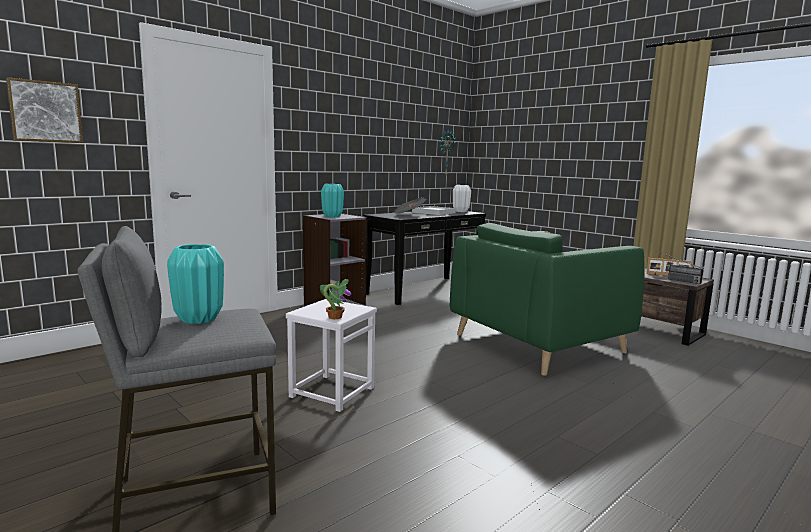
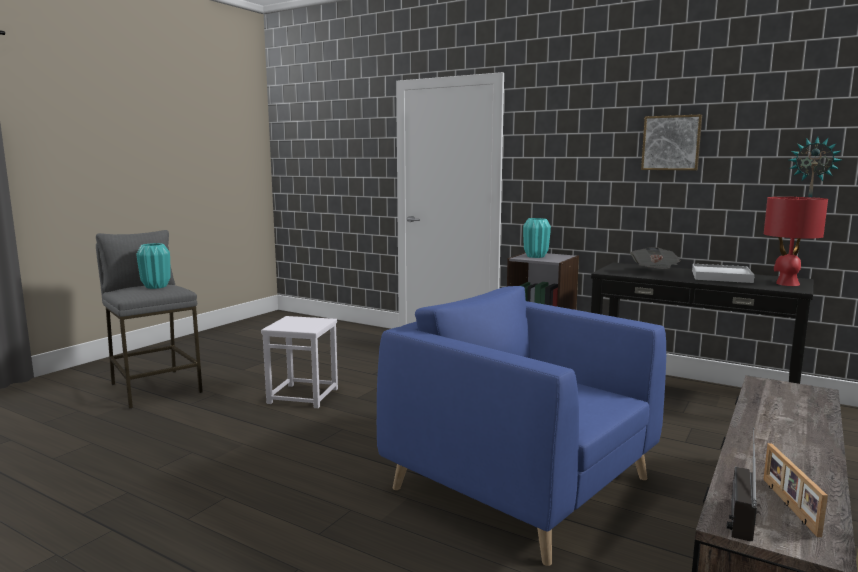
camera: 75 degrees right, 0 degrees up
picture [6,77,83,143] -> picture moved to [641,114,702,170]
potted plant [320,279,351,319] -> none
green armchair [450,223,645,376] -> blue armchair [377,286,666,566]
white vase [453,185,471,212] -> red table lamp [764,197,828,286]

